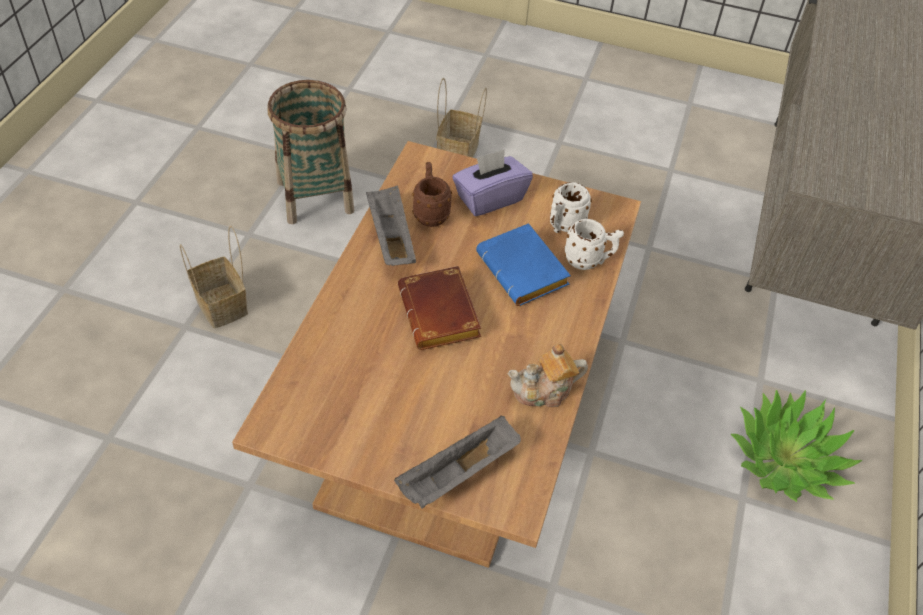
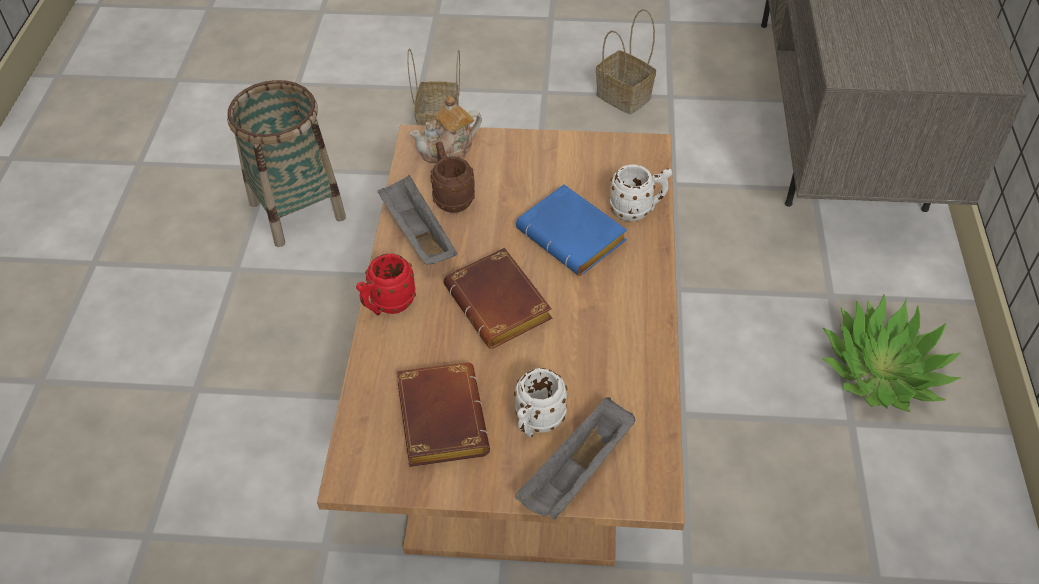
camera: 10 degrees left, 0 degrees up
basket [180,226,248,328] -> basket moved to [596,9,656,114]
purple tissue box [452,150,533,216] -> none
teapot [508,343,588,407] -> teapot moved to [410,96,482,163]
white mug [550,182,592,233] -> white mug moved to [514,368,567,437]
none -> red mug [356,254,416,315]
none -> brown book [397,362,490,467]

